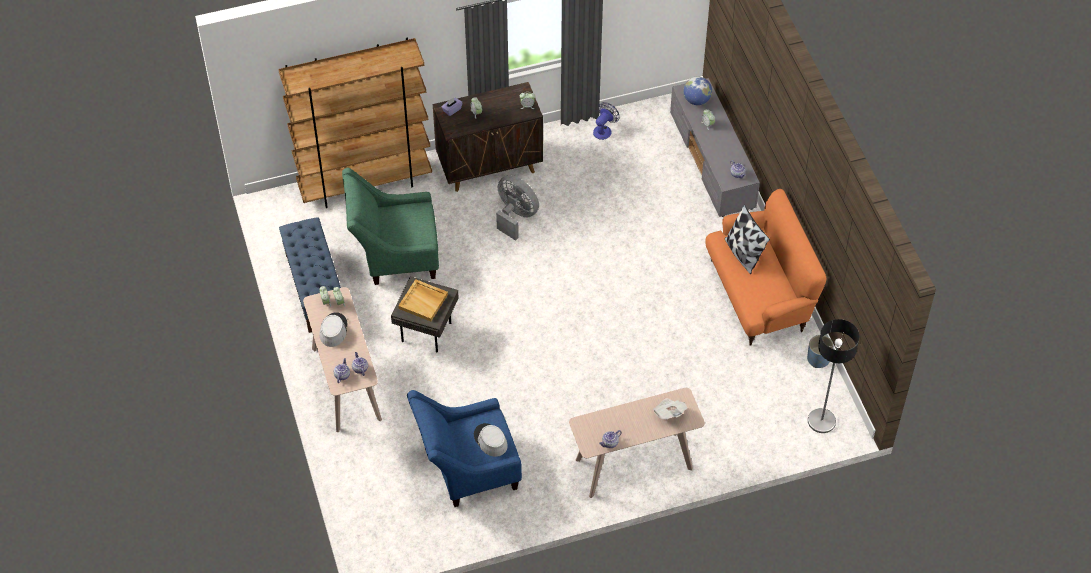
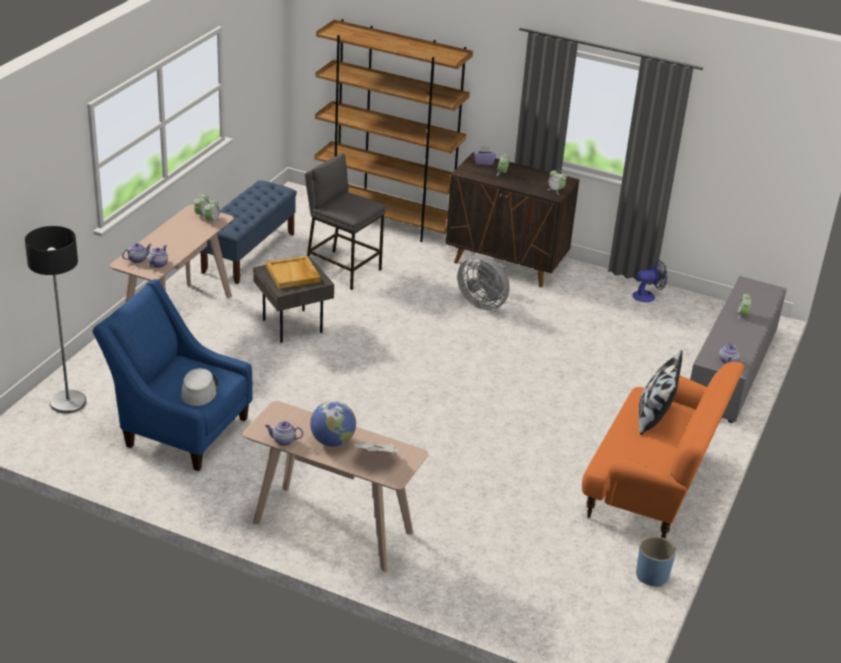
camera: 40 degrees right, 20 degrees down
grey hat [320,312,348,347] -> none
green armchair [342,167,439,285] -> grey stool [305,153,386,290]
grey fan [496,175,539,241] -> grey fan turned 135 degrees clockwise [457,255,510,310]
globe [683,76,712,105] -> globe moved to [310,401,356,447]
floor lamp [808,319,860,433] -> floor lamp moved to [25,226,86,413]

